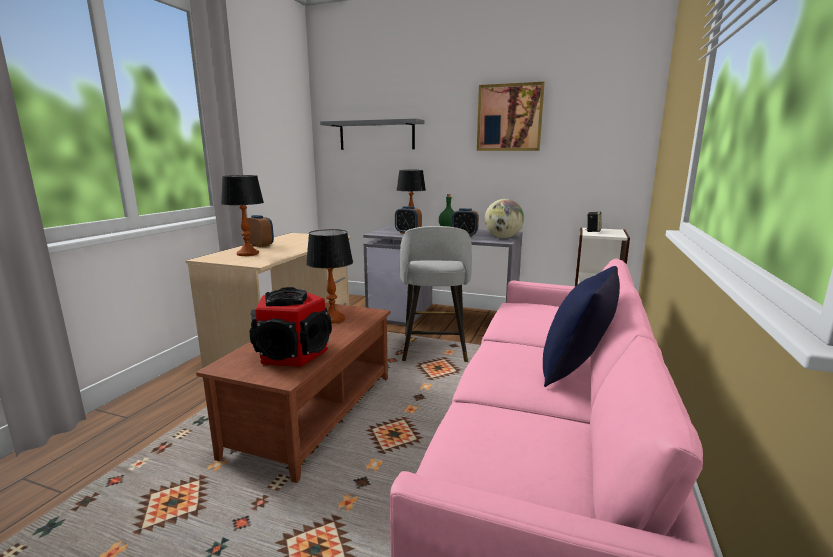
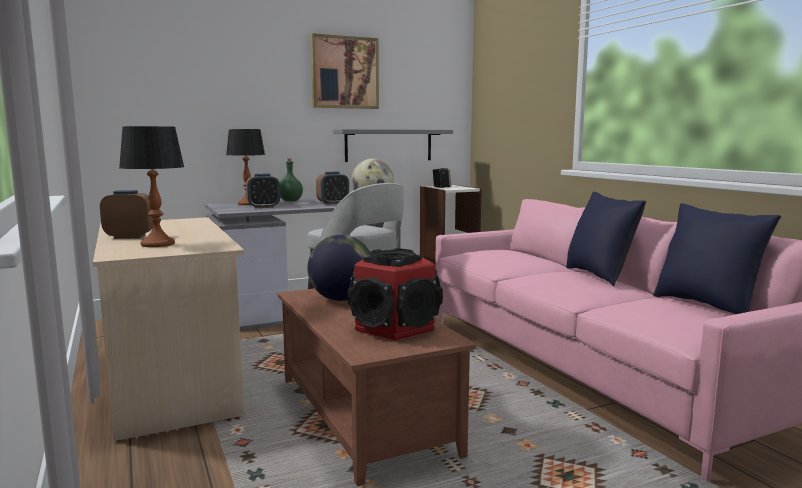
camera: 45 degrees left, 5 degrees down
table lamp [306,229,353,324] -> globe [307,235,370,301]
grey shelf [320,118,424,150] -> grey shelf moved to [333,129,453,162]
none -> blue pillow [653,203,781,314]

